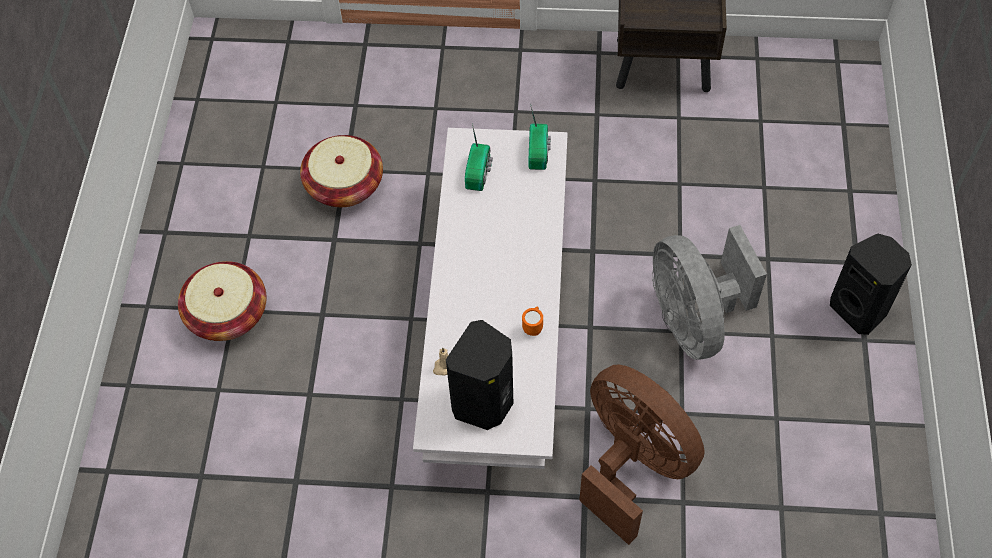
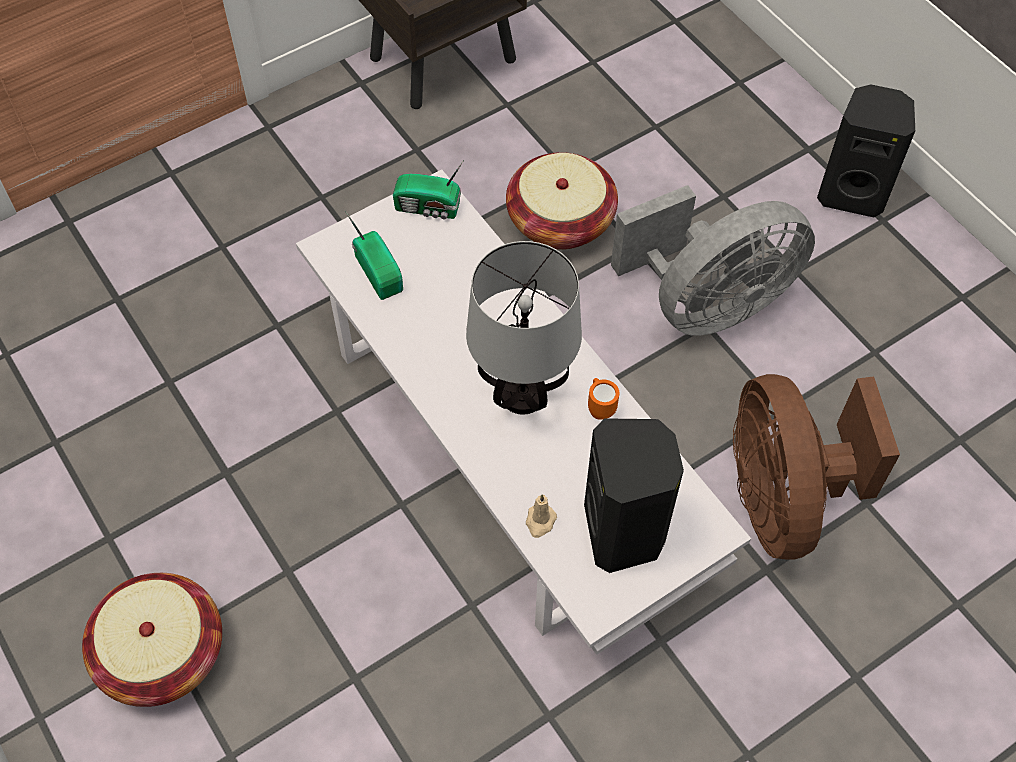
camera: 40 degrees left, 0 degrees up
basket [300,135,383,207] -> basket moved to [506,152,618,250]
radio [529,103,551,170] -> radio turned 135 degrees clockwise [393,160,464,219]
brown fan [579,365,705,545] -> brown fan turned 105 degrees counterclockwise [733,374,900,560]
grey fan [652,225,767,360] -> grey fan turned 60 degrees counterclockwise [611,185,815,336]
none -> table lamp [466,241,582,415]

